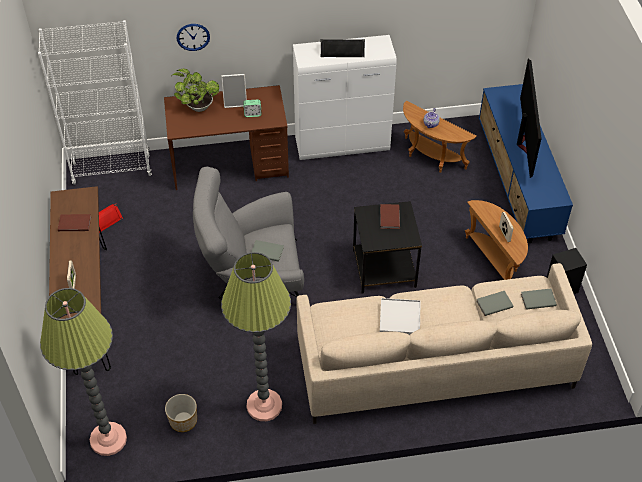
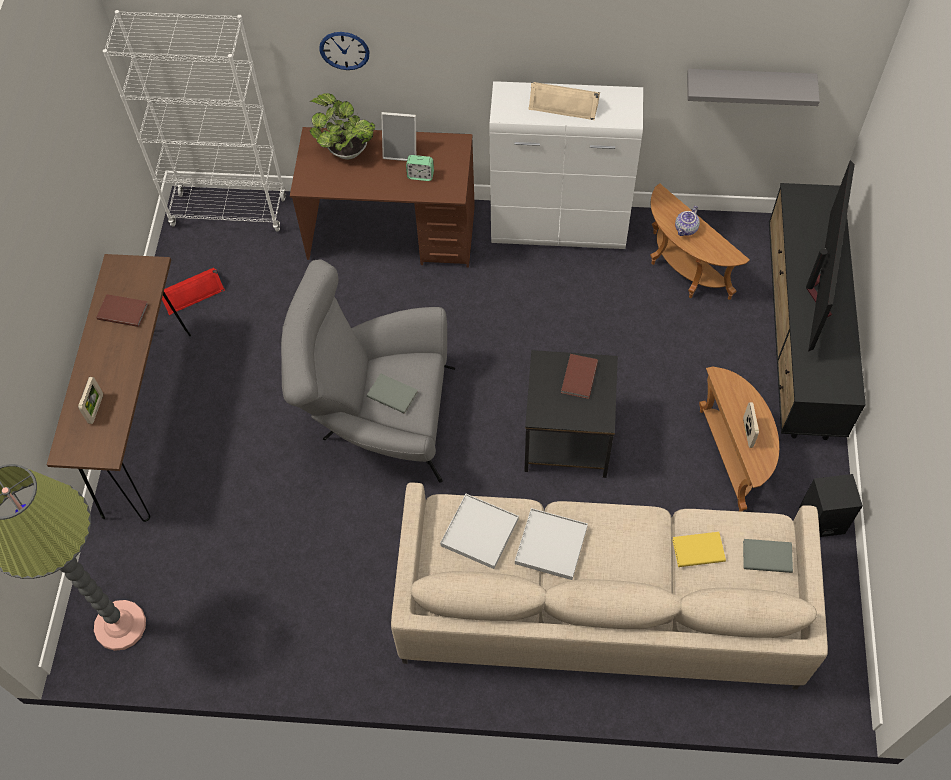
camera: 15 degrees right, 10 degrees up
planter [165,394,197,432] -> none
floor lamp [221,252,291,421] -> none
black speaker [320,39,365,57] -> beige speaker [528,82,600,120]
grey book [476,291,513,316] -> yellow book [672,532,726,567]
blue tv stand [479,84,573,243] -> black tv stand [769,183,866,440]
none -> white tray [440,494,519,569]
none -> grey shelf [687,69,820,106]

